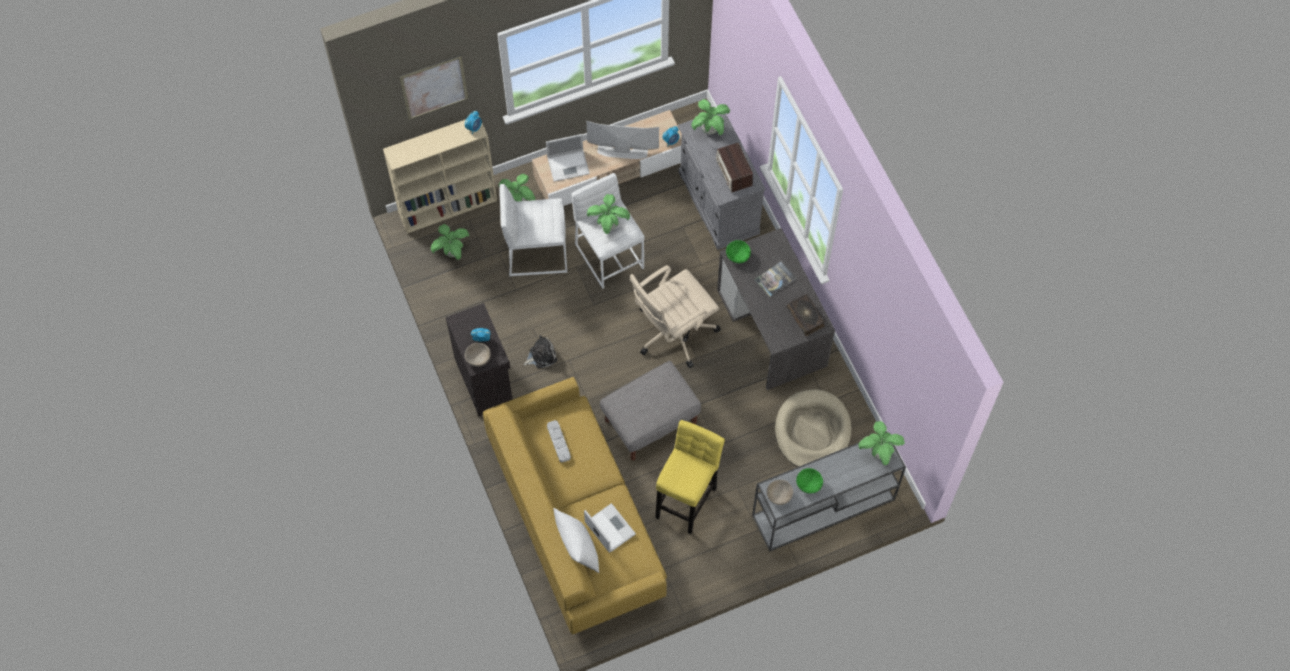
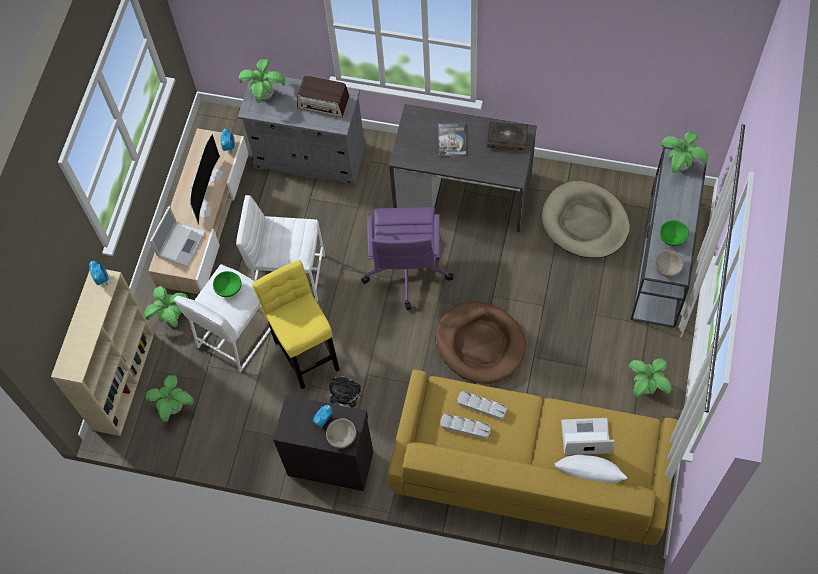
camera: 50 degrees left, 0 degrees up
picture [399,55,468,120] -> none
television [586,120,659,159] -> television turned 150 degrees clockwise [190,133,223,225]
potted plant [587,194,630,234] -> potted plant moved to [628,358,672,398]
grey ottoman [600,361,701,460] -> brown dog bed [435,301,526,384]
beige office chair [629,265,721,368] -> purple office chair [361,207,453,310]
yellow stool [655,420,725,534] -> yellow stool moved to [253,260,340,389]
green bowl [726,240,751,264] -> green bowl moved to [213,271,242,297]
none -> grey tray [457,391,507,420]

